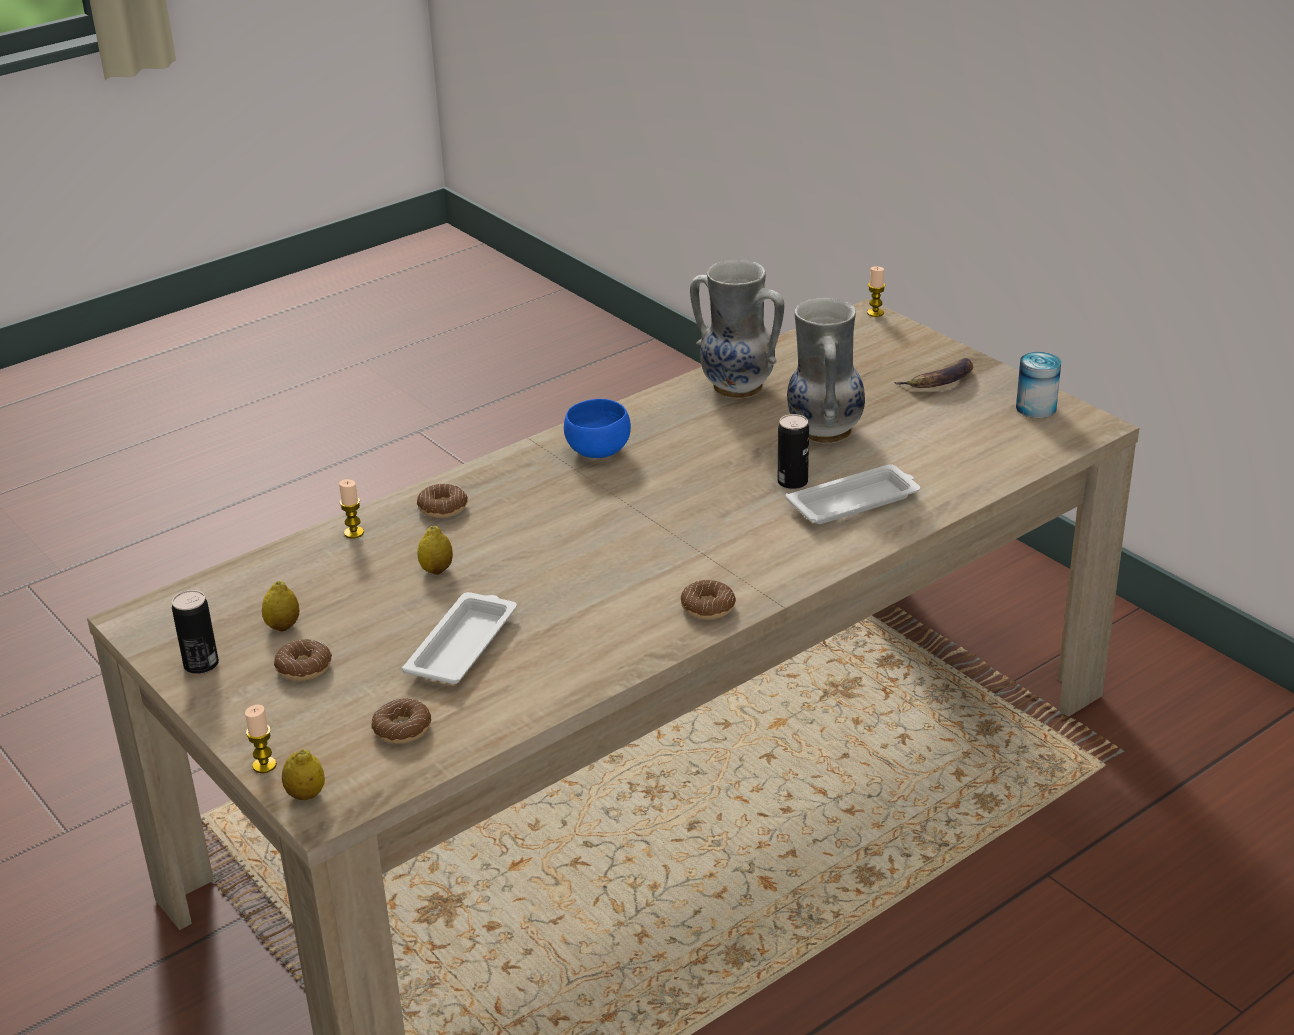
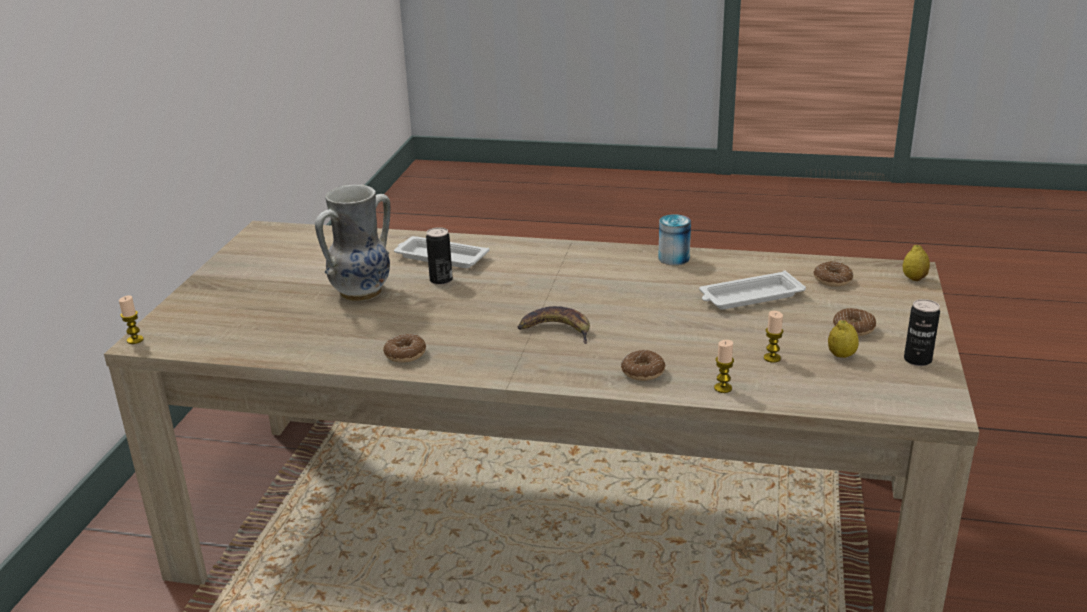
camera: 130 degrees left, 5 degrees down
candle [245,705,277,773] -> candle moved to [764,311,783,363]
lemon [417,526,453,575] -> none
blue bowl [564,399,631,458] -> none
donut [681,580,736,620] -> donut moved to [383,334,426,363]
vase [690,260,784,399] -> none
banana [894,358,973,388] -> banana moved to [518,306,590,344]
can [1016,352,1061,418] -> can moved to [658,214,691,265]

